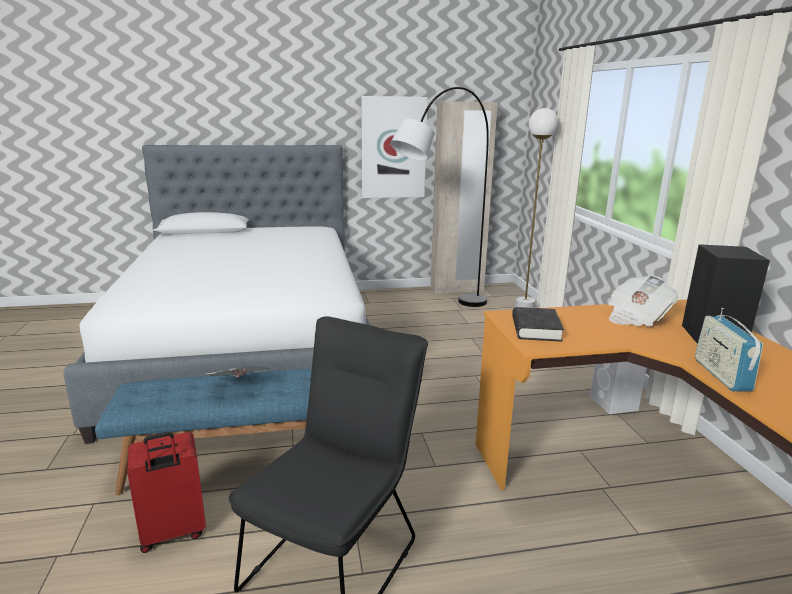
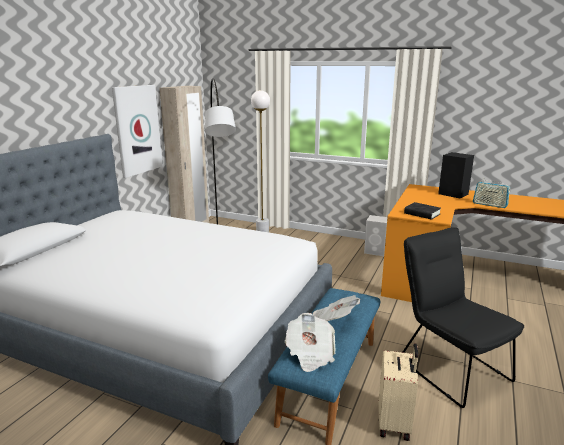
camera: 55 degrees left, 0 degrees up
red suitcase [127,432,206,553] -> beige suitcase [379,343,418,441]
newspaper [608,276,678,327] -> newspaper moved to [285,313,336,372]

